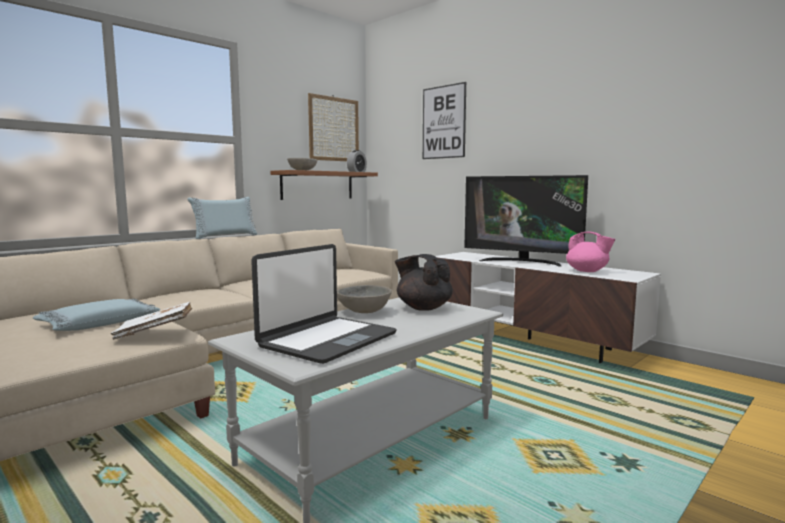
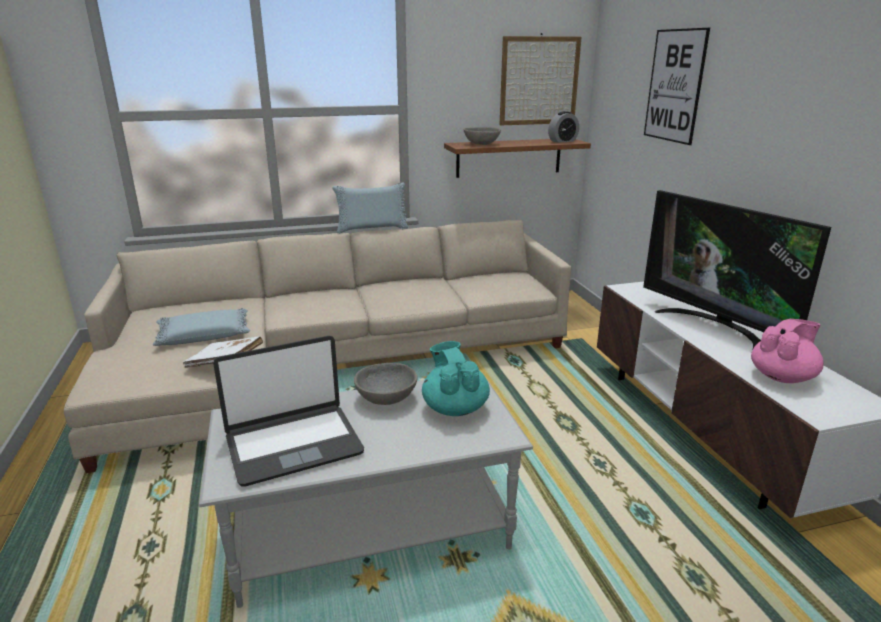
camera: 30 degrees right, 15 degrees up
black teapot [395,254,453,311] -> turquoise teapot [422,341,490,416]
pink teapot [566,232,615,272] -> pink teapot turned 105 degrees counterclockwise [751,319,824,383]

